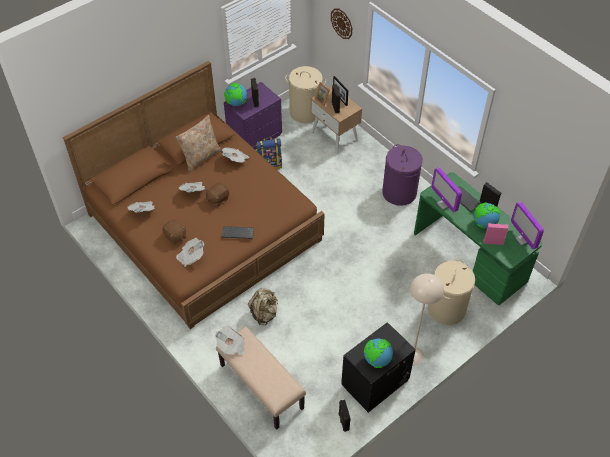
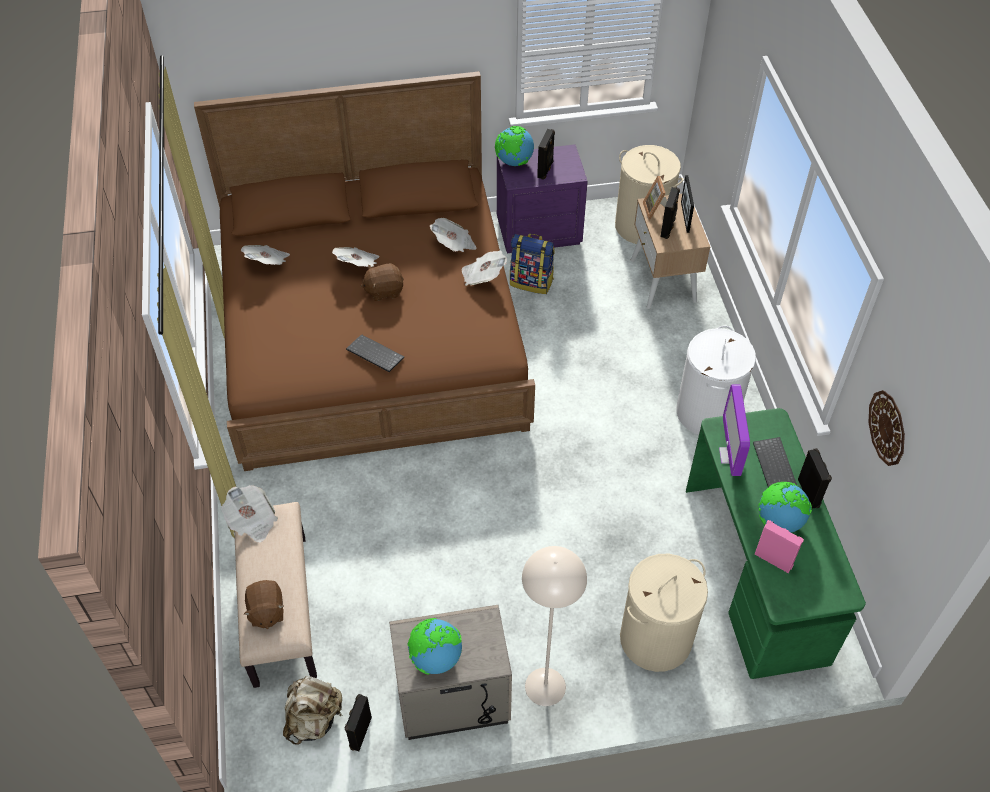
camera: 30 degrees right, 0 degrees up
brown plush toy [162,220,186,244] -> brown plush toy moved to [243,580,284,629]
beige pillow [176,115,222,172] -> none
newspaper [176,238,204,267] -> newspaper moved to [462,251,507,286]
beige backpack [248,288,278,325] -> beige backpack moved to [283,676,342,745]
wall clock [331,9,352,39] -> wall clock moved to [869,390,905,466]
black nightstand [341,322,416,413] -> beige nightstand [389,605,512,740]
purple laundry basket [382,144,423,206] -> white laundry basket [676,325,756,435]
monitor [511,202,544,249] -> none

